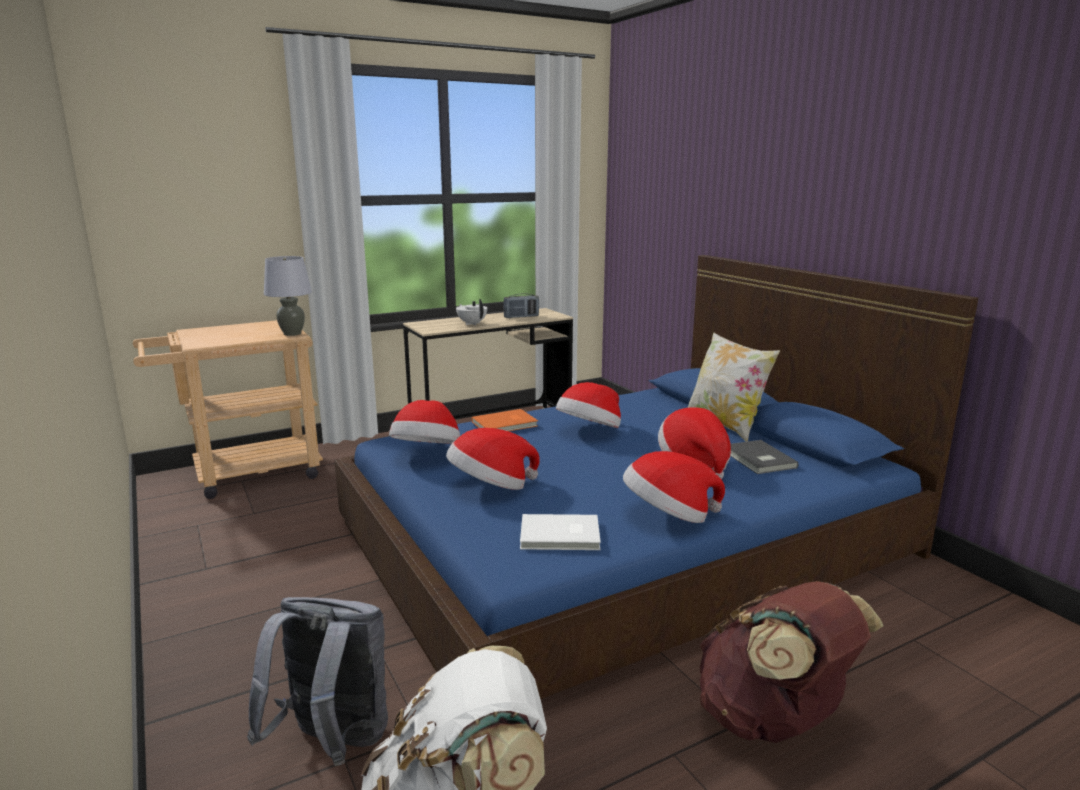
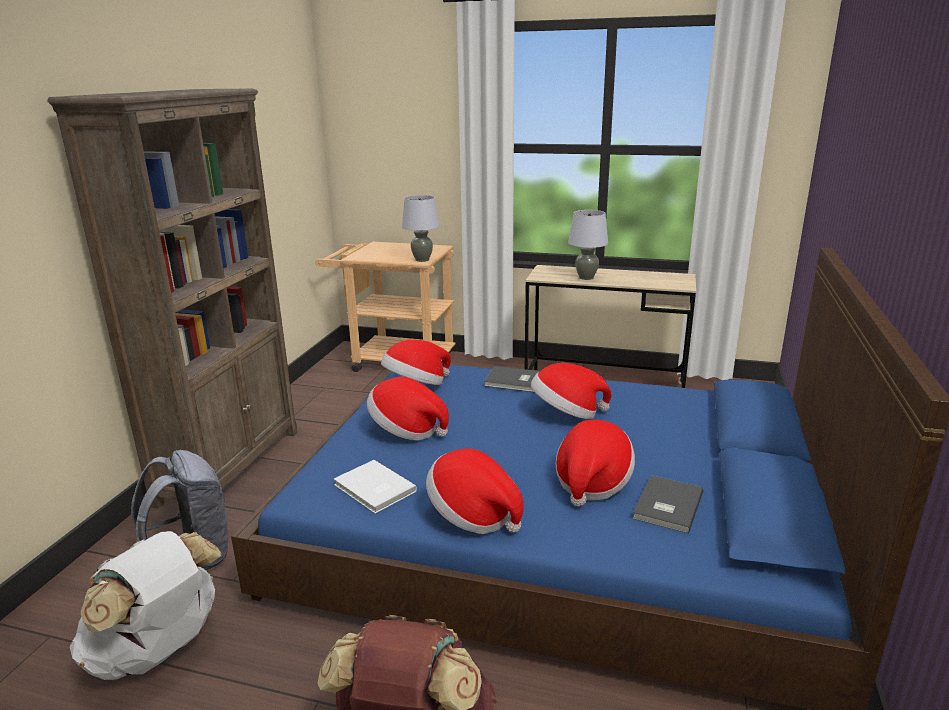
camera: 45 degrees right, 5 degrees up
white teapot [456,299,487,325] -> grey table lamp [568,210,608,280]
orange book [472,409,538,431] -> grey book [484,366,540,392]
radio [503,293,539,318] -> none
pillow [687,332,780,442] -> none
none -> brown bookcase [47,88,297,509]

